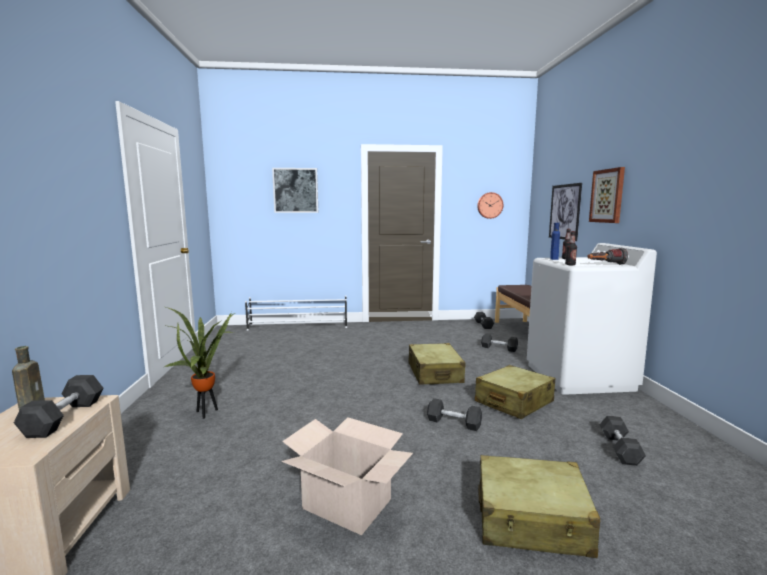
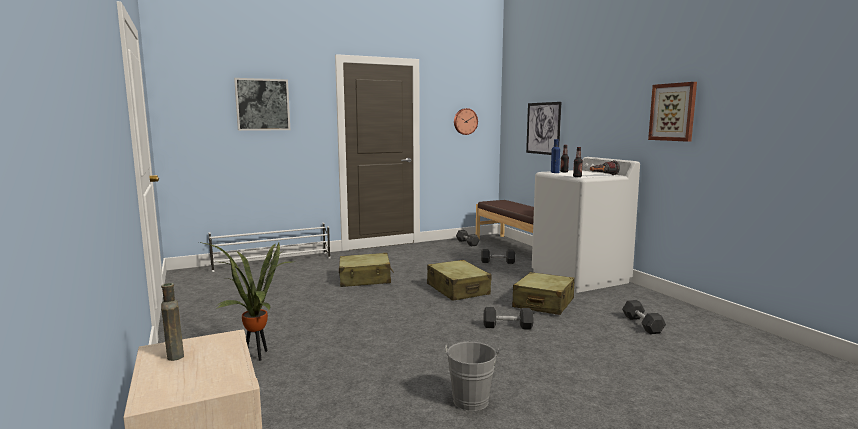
camera: 20 degrees left, 0 degrees up
grey dumbbell [14,375,103,438] -> none
cardboard box [282,417,413,535] -> grey bucket [445,342,499,411]
beige suitcase [478,455,600,558] -> beige suitcase moved to [339,253,394,287]
picture [589,167,625,223] -> picture moved to [648,82,697,142]

